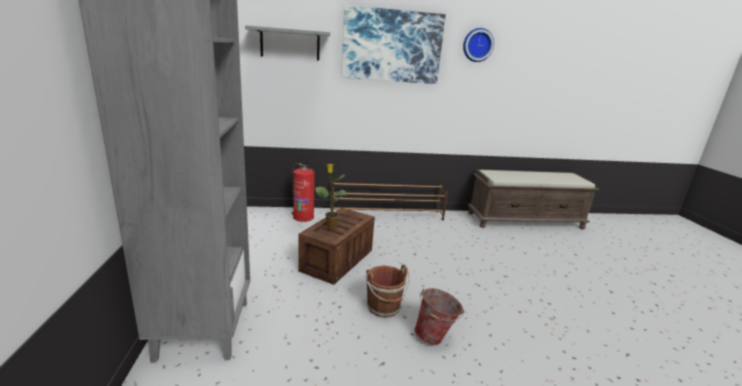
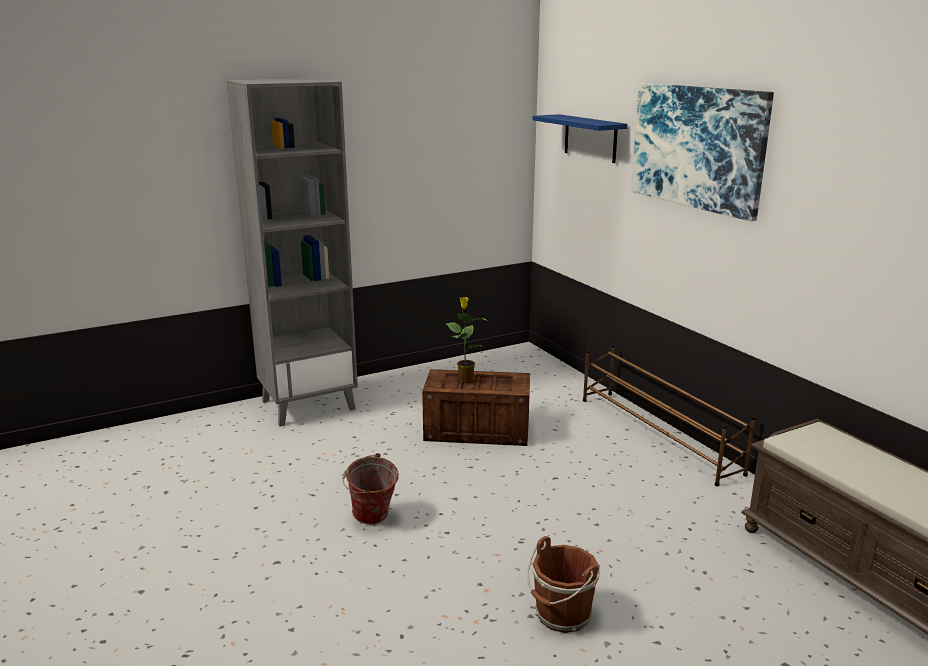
camera: 70 degrees right, 0 degrees up
grey shelf [245,25,330,61] -> blue shelf [532,114,628,163]
fire extinguisher [291,161,315,222] -> none
brown bucket [366,265,410,318] -> brown bucket moved to [526,536,600,633]
wall clock [463,28,494,62] -> none

